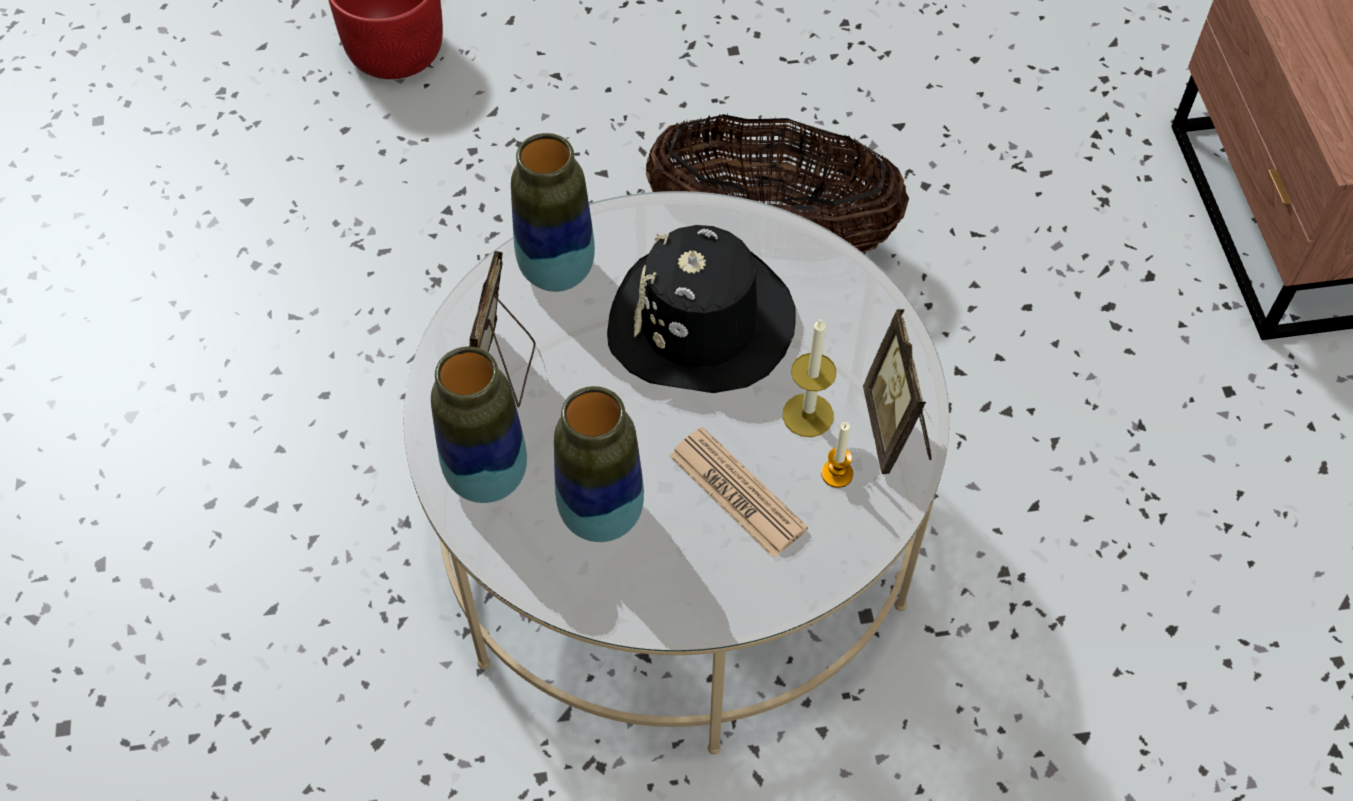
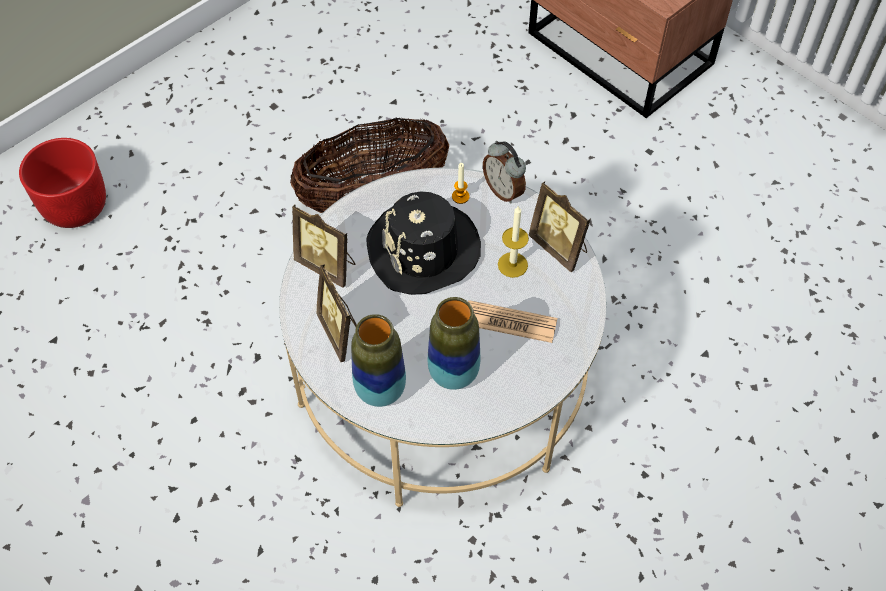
camera: 35 degrees left, 0 degrees up
vase [511,133,595,292] -> picture frame [292,204,355,288]
candle [821,422,853,488] -> candle moved to [452,163,469,204]
none -> alarm clock [483,141,526,203]

